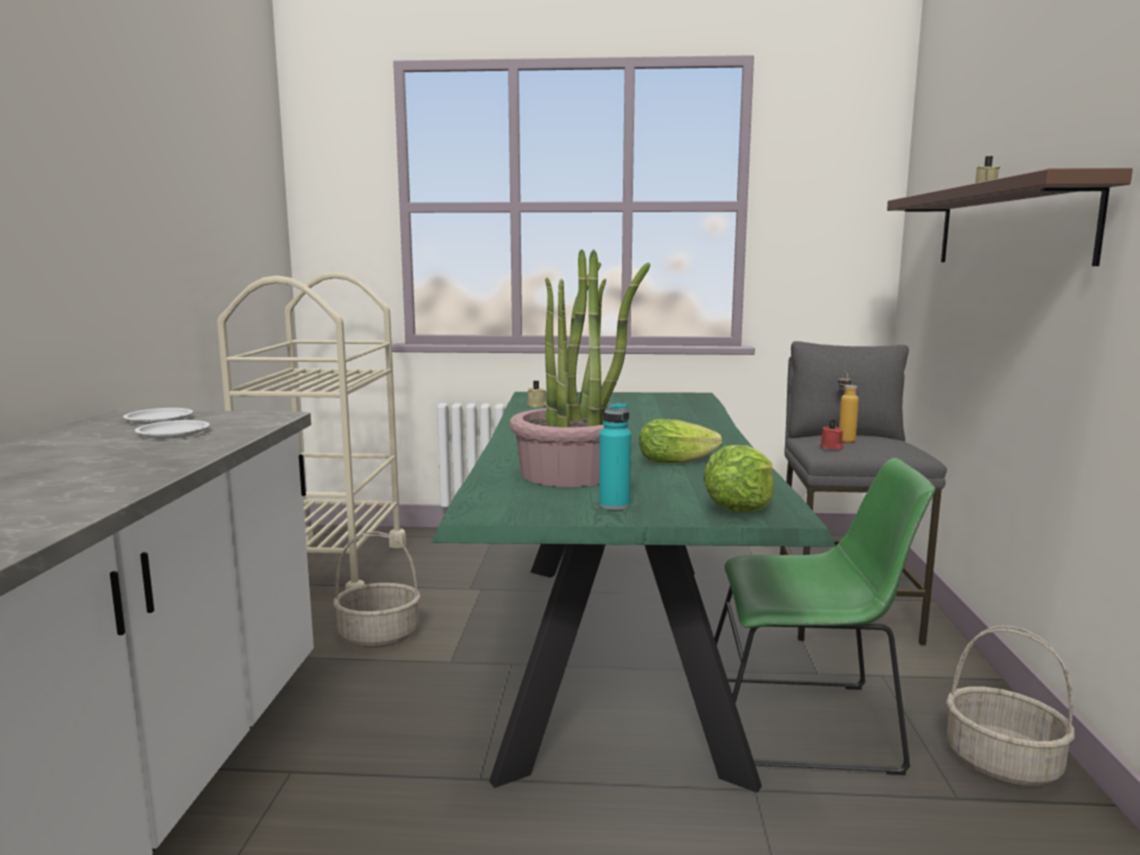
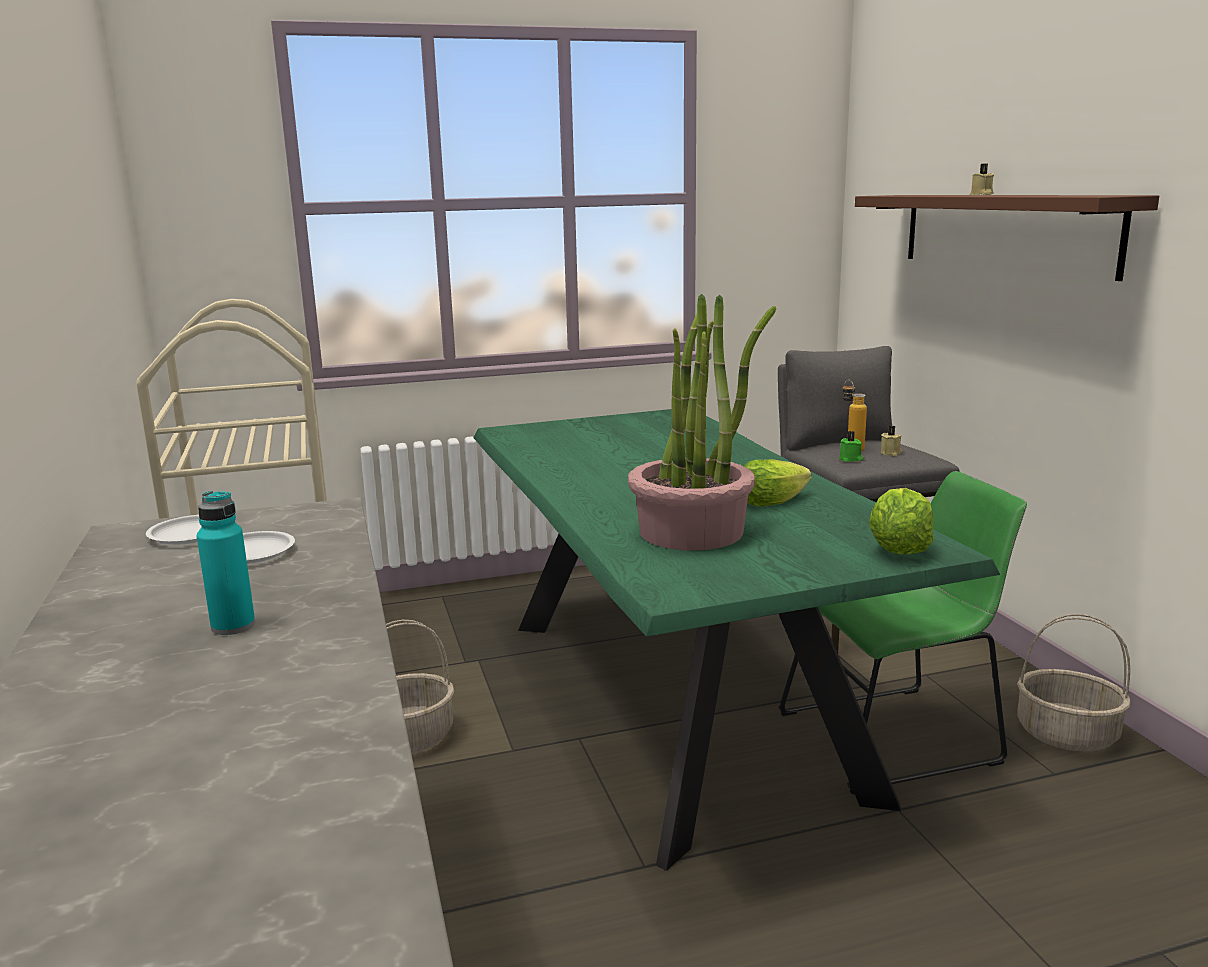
camera: 20 degrees left, 5 degrees up
beige candle [527,381,547,408] -> beige candle moved to [881,425,902,456]
turquoise bottle [599,402,631,510] -> turquoise bottle moved to [197,491,255,635]
red candle [820,419,844,449] -> green candle [839,431,863,462]

